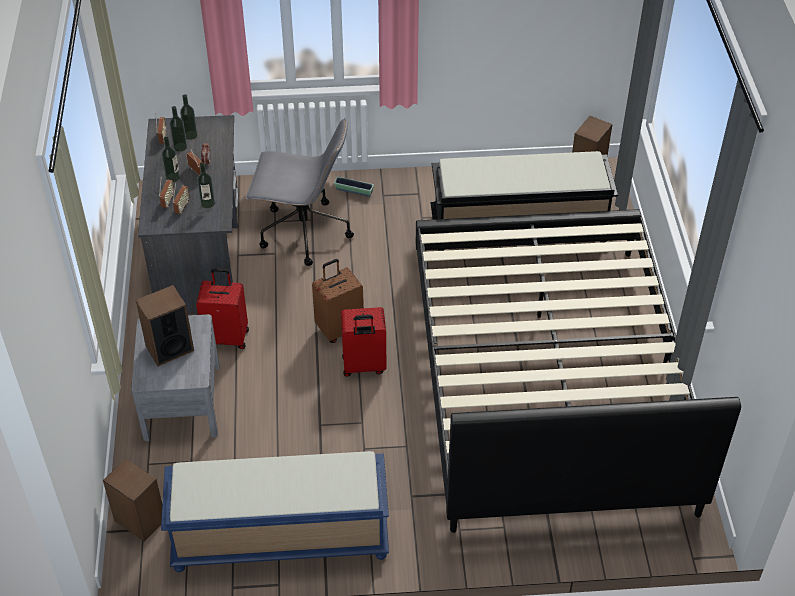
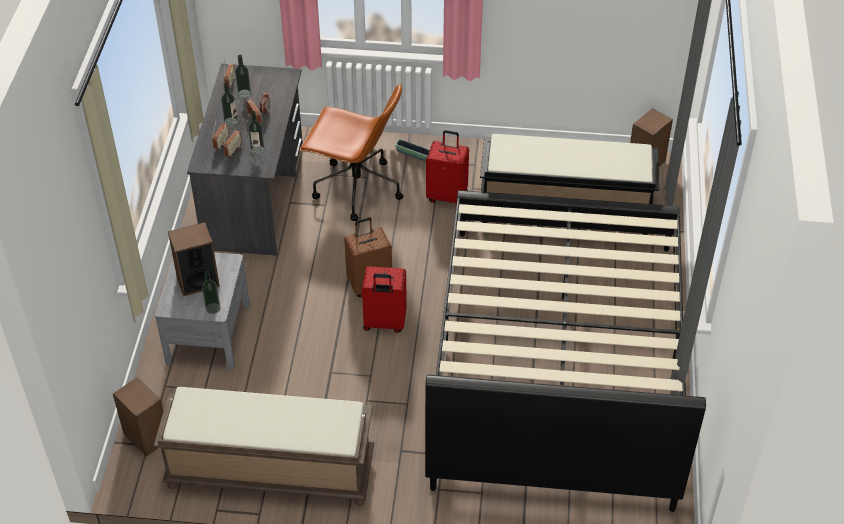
camera: 10 degrees right, 0 degrees up
blue bench [161,451,389,572] -> brown bench [154,387,374,506]
bottle [180,94,198,140] -> bottle moved to [202,271,220,314]
red suitcase [196,269,249,349] -> red suitcase moved to [426,130,469,204]
grey office chair [246,118,354,266] -> brown office chair [300,84,403,221]

